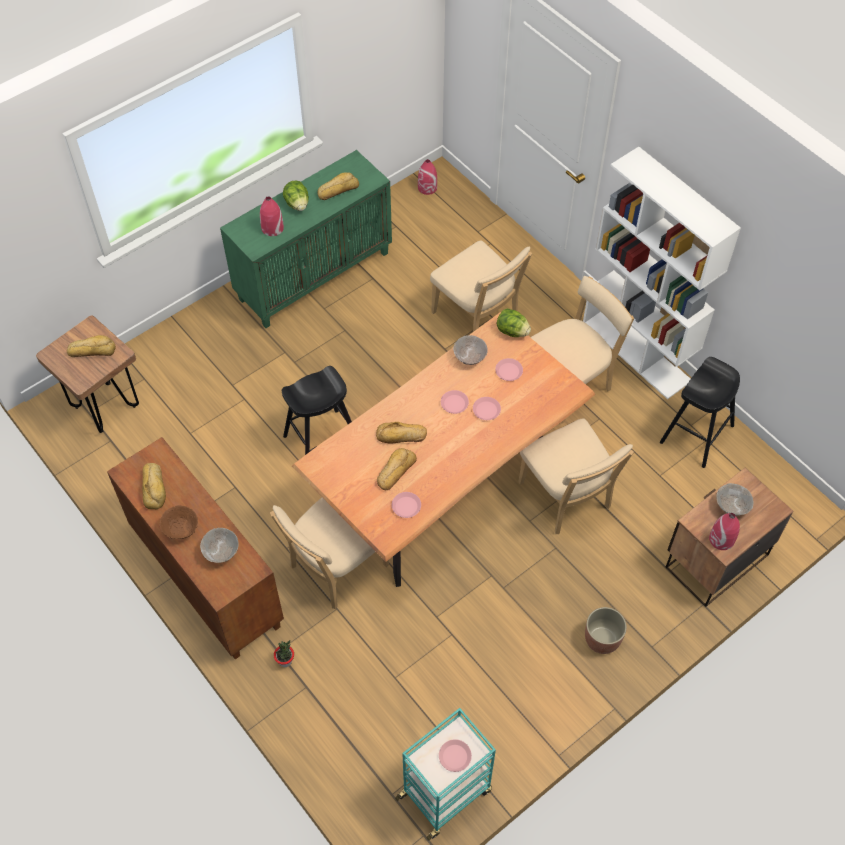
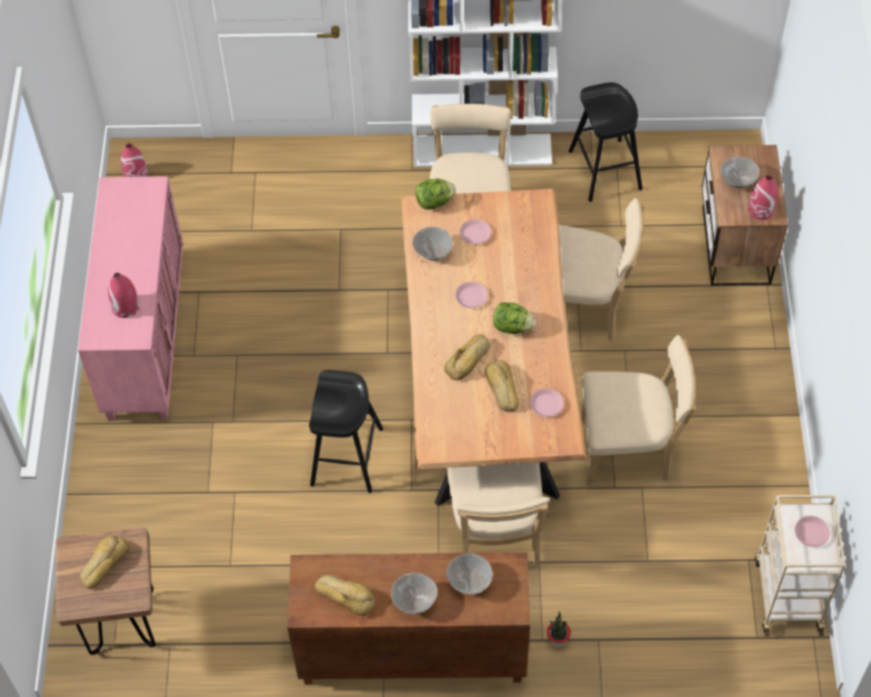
camera: 50 degrees left, 0 degrees up
brown bowl [160,505,198,539] -> grey bowl [391,572,437,614]
green cabinet [220,150,392,328] -> pink cabinet [78,176,183,421]
lettuce [283,181,309,211] -> lettuce moved to [493,302,535,334]
bread [317,172,359,200] -> none
turquoise cart [395,708,496,841] -> beige cart [755,495,846,636]
beige chair [430,241,532,332] -> beige chair moved to [580,335,696,485]
pink plate [473,397,501,420] -> none
planter [585,607,627,654] -> none

